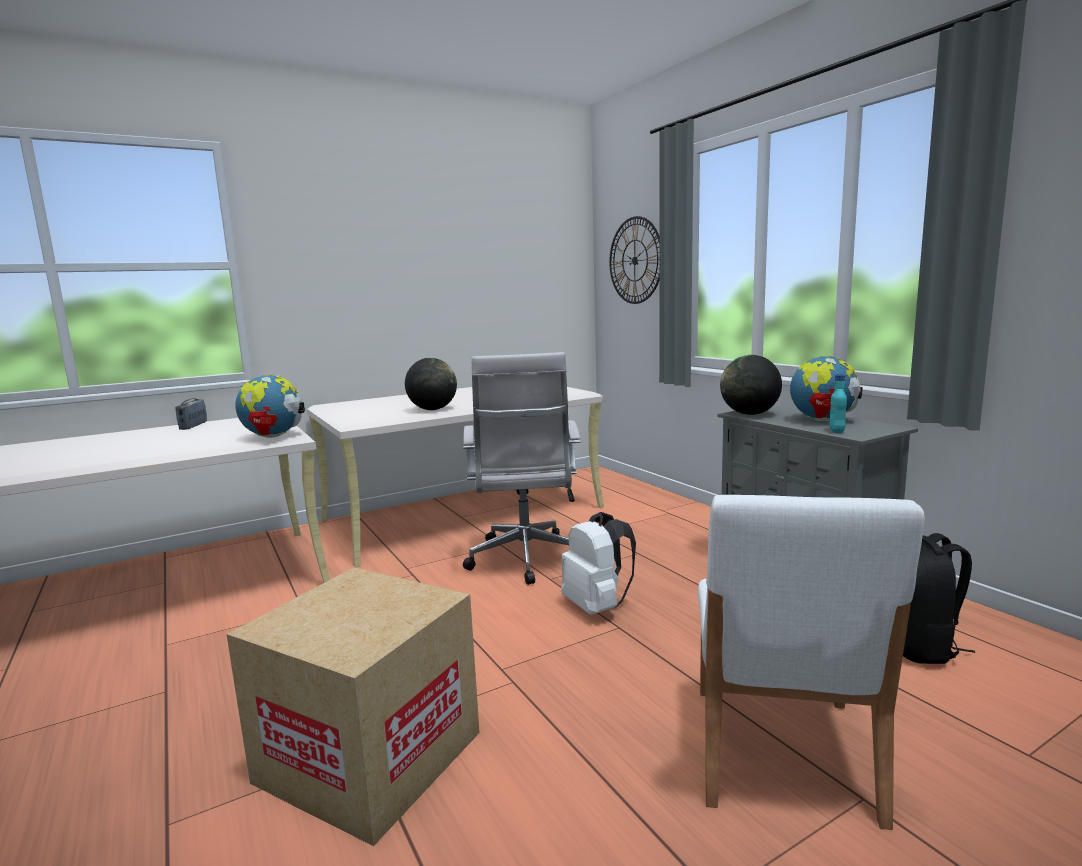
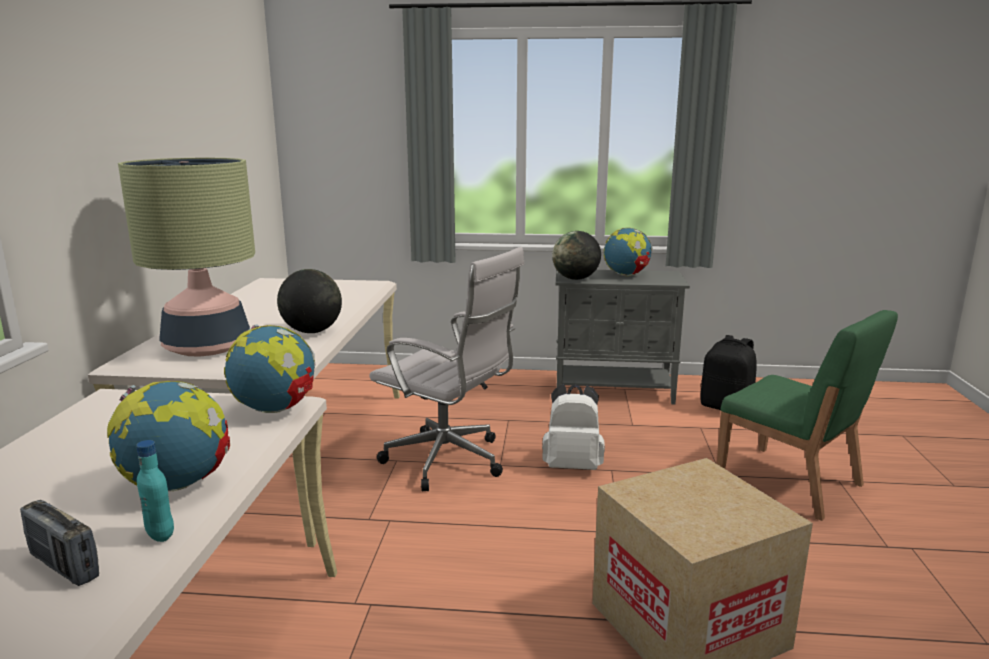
camera: 55 degrees left, 5 degrees up
radio [175,399,207,430] -> radio moved to [20,500,99,586]
wall clock [609,216,659,304] -> none
white chair [698,495,925,830] -> green chair [717,310,898,521]
turquoise bottle [829,374,847,433] -> turquoise bottle moved to [136,440,174,542]
none -> globe [107,381,230,491]
none -> table lamp [118,158,255,356]

